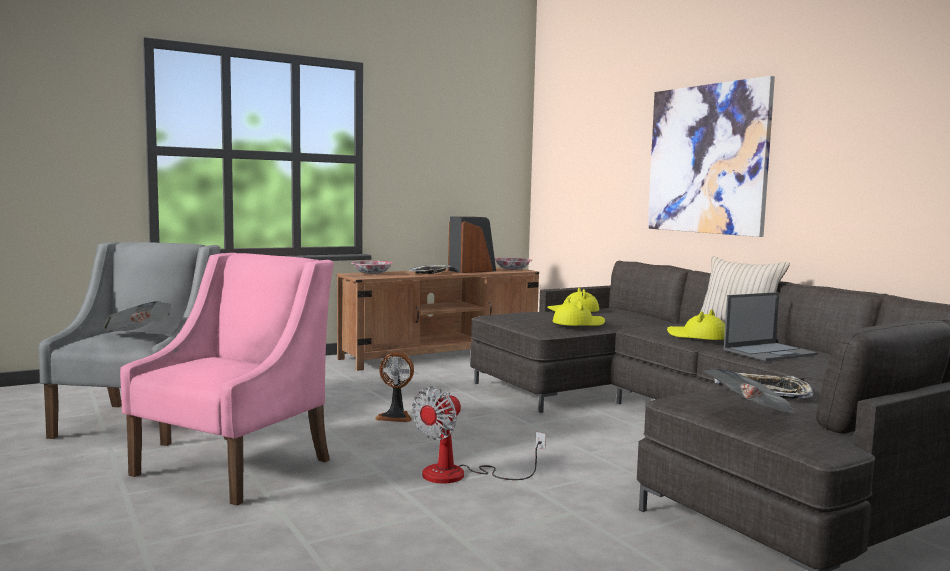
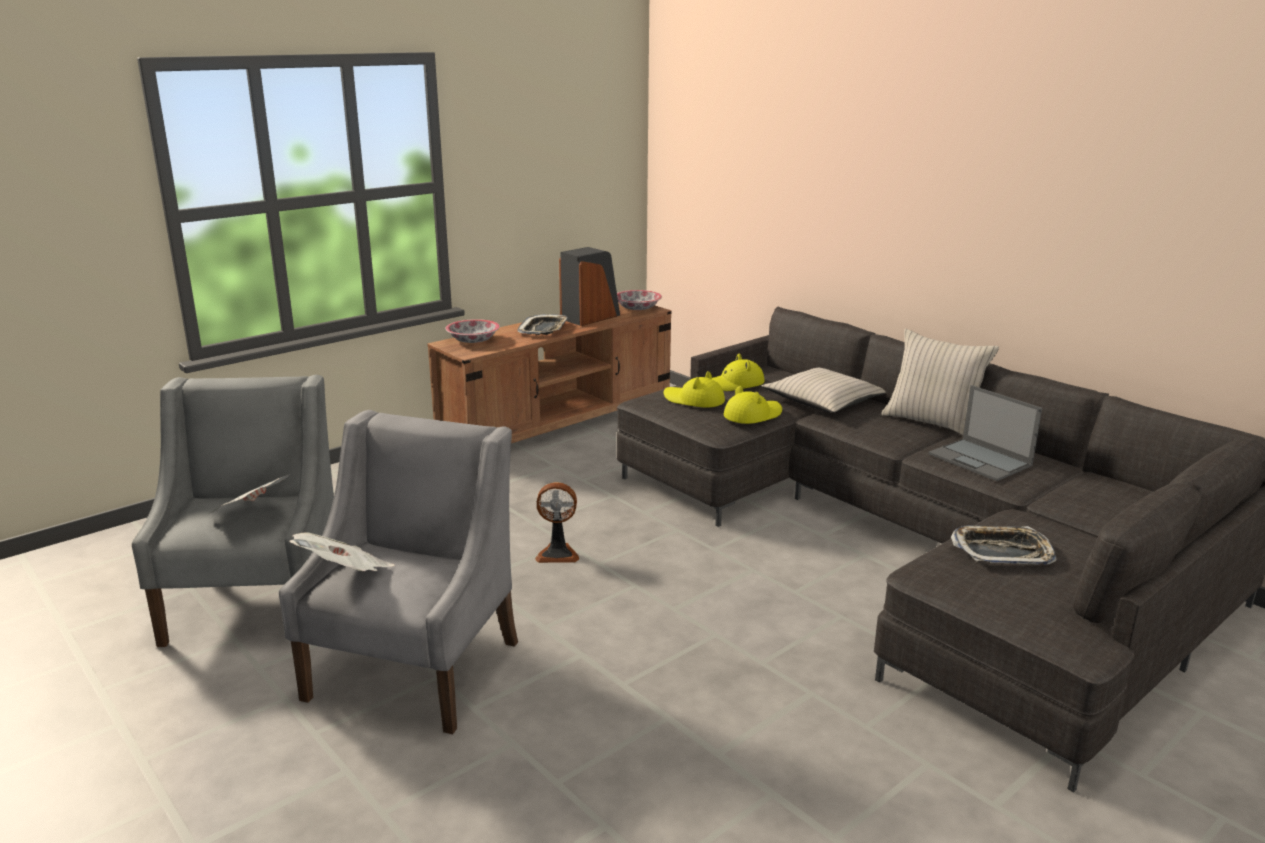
camera: 10 degrees left, 15 degrees up
pink armchair [120,253,334,506] -> grey armchair [279,410,518,734]
fan [412,386,546,484] -> none
picture [648,76,775,237] -> none
yellow hat [667,309,725,340] -> yellow hat moved to [663,371,725,408]
newspaper [703,369,796,413] -> newspaper moved to [289,532,394,571]
laptop [724,292,818,361] -> laptop turned 90 degrees clockwise [929,385,1042,481]
none -> beige pillow [762,368,886,413]

